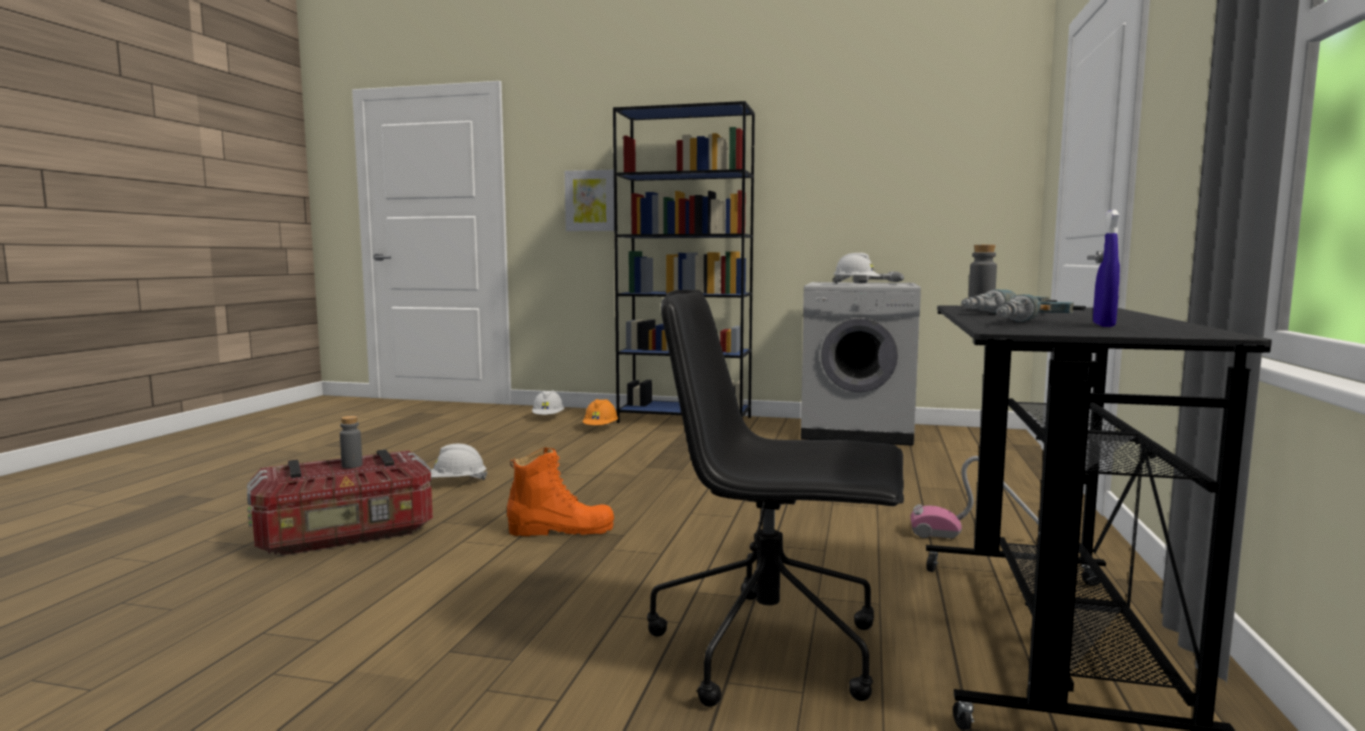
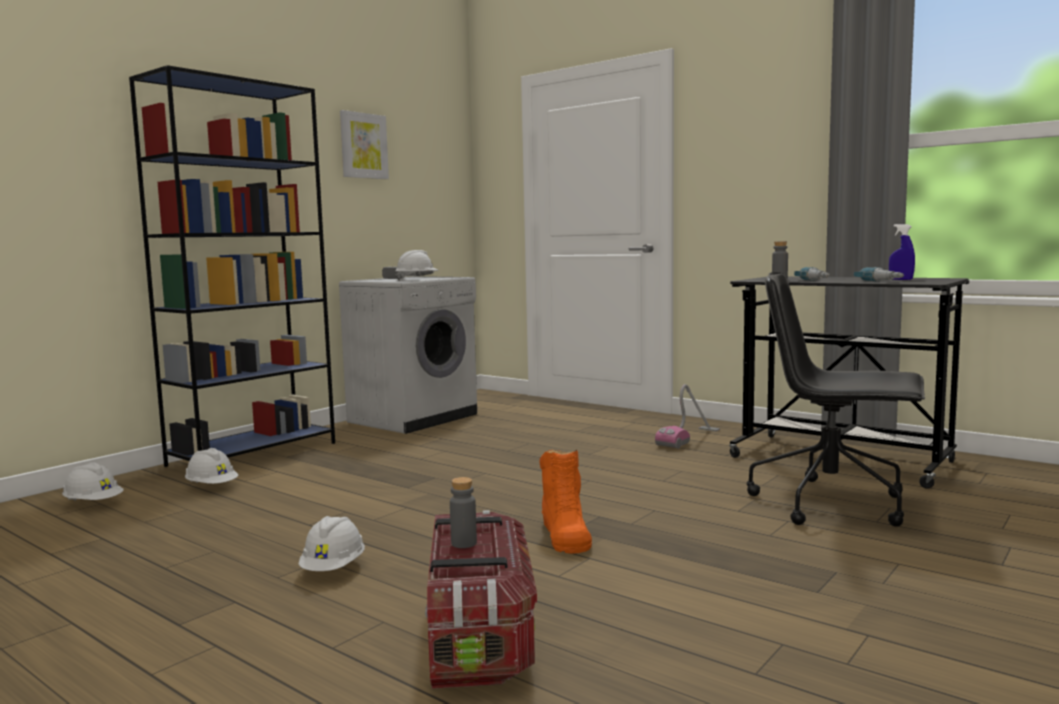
camera: 65 degrees left, 0 degrees up
orange boot [507,447,614,536] -> orange boot turned 150 degrees clockwise [539,450,592,554]
picture [565,170,614,231] -> picture moved to [340,110,389,179]
orange hard hat [583,399,618,425] -> white hard hat [185,448,239,484]
black office chair [647,290,904,707] -> black office chair turned 75 degrees clockwise [747,272,925,527]

